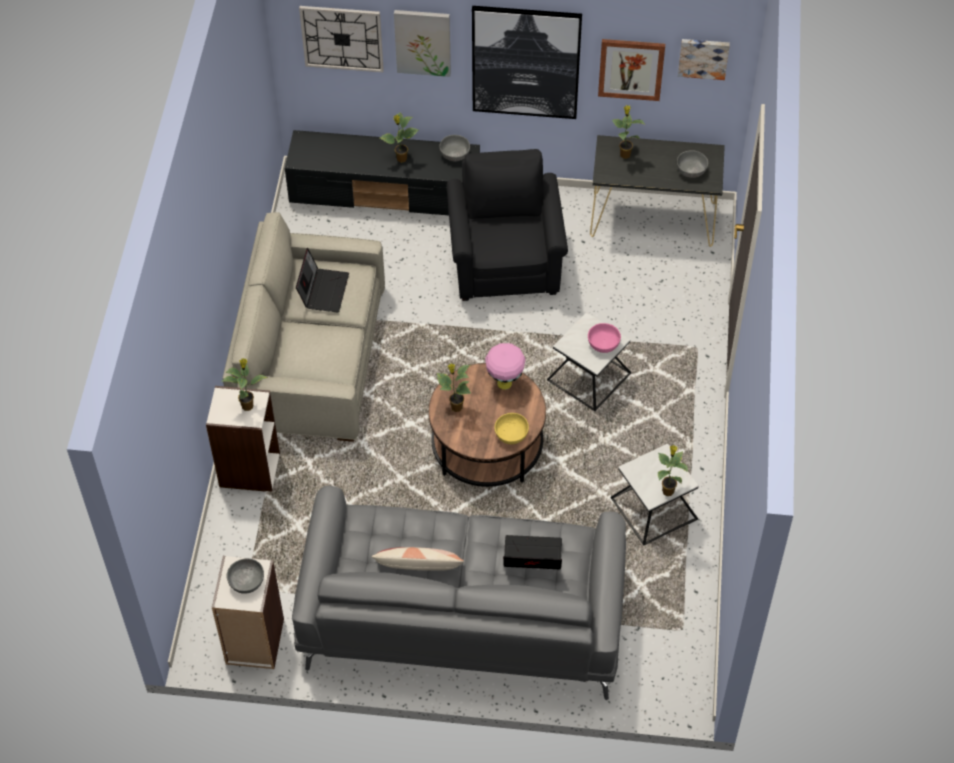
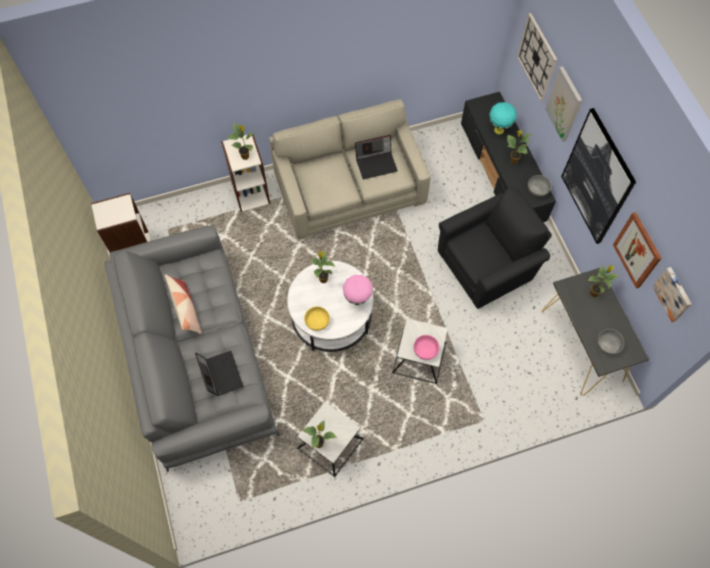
camera: 65 degrees right, 10 degrees up
grey bowl [227,558,264,594] -> none
brown coffee table [429,363,546,487] -> white coffee table [287,261,373,352]
none -> turquoise table lamp [489,102,517,134]

